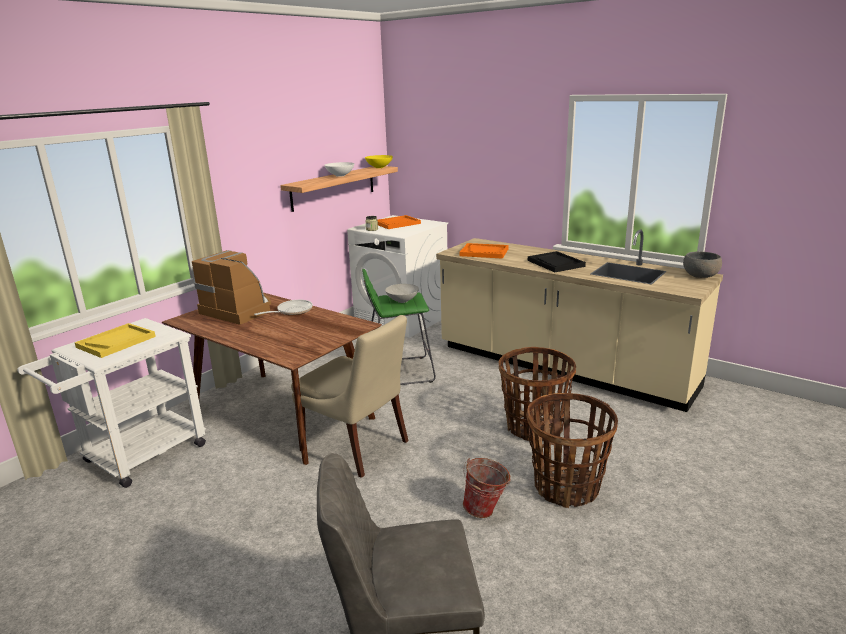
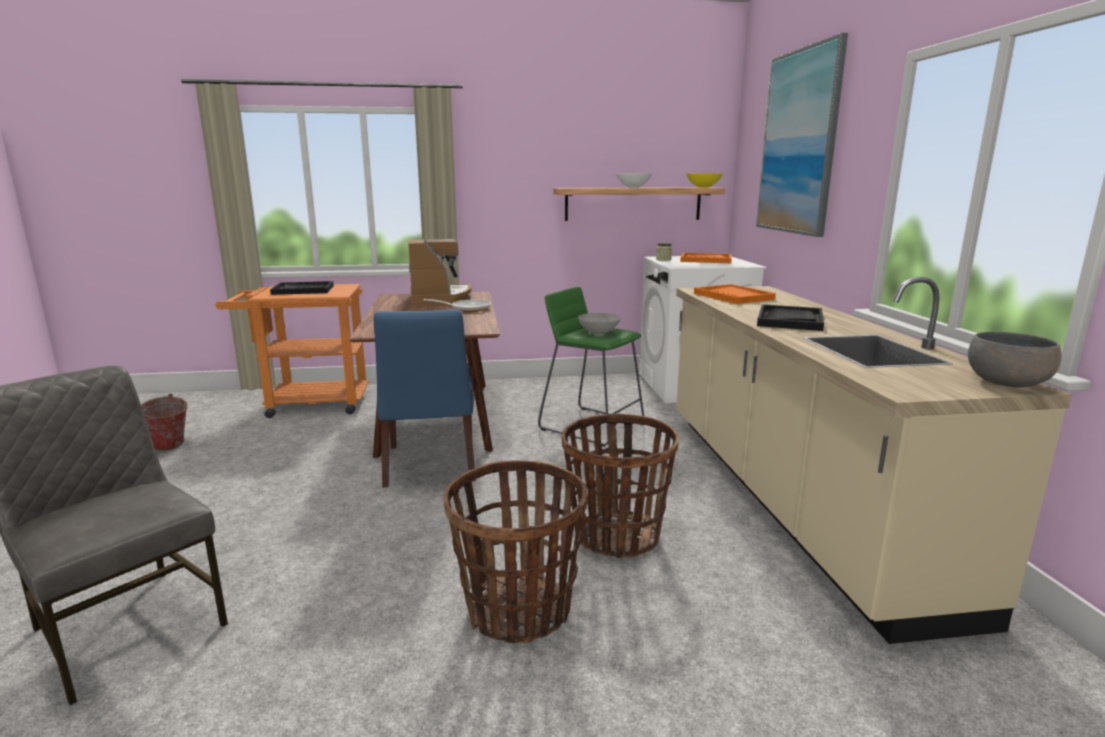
camera: 45 degrees right, 5 degrees down
white cart [17,318,206,488] -> orange cart [216,284,369,418]
yellow tray [75,323,156,358] -> black tray [270,281,334,295]
beige chair [291,315,409,478] -> blue chair [374,309,475,488]
bucket [463,458,511,518] -> bucket moved to [141,394,188,450]
none -> picture [756,33,848,237]

